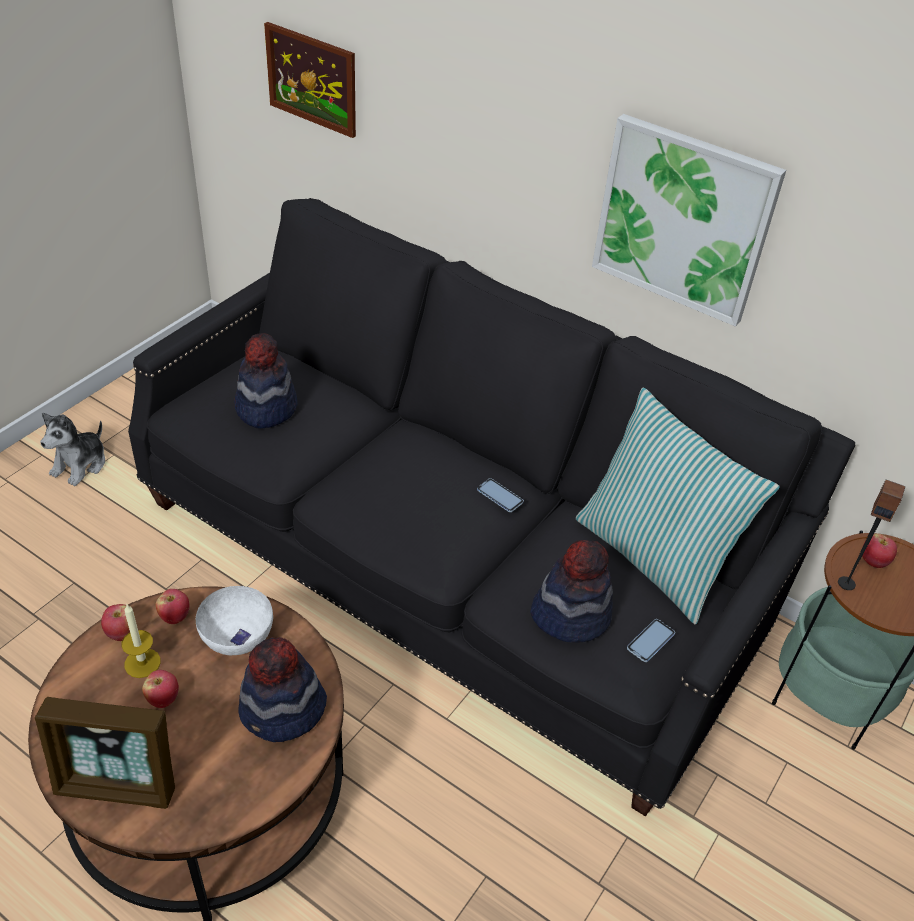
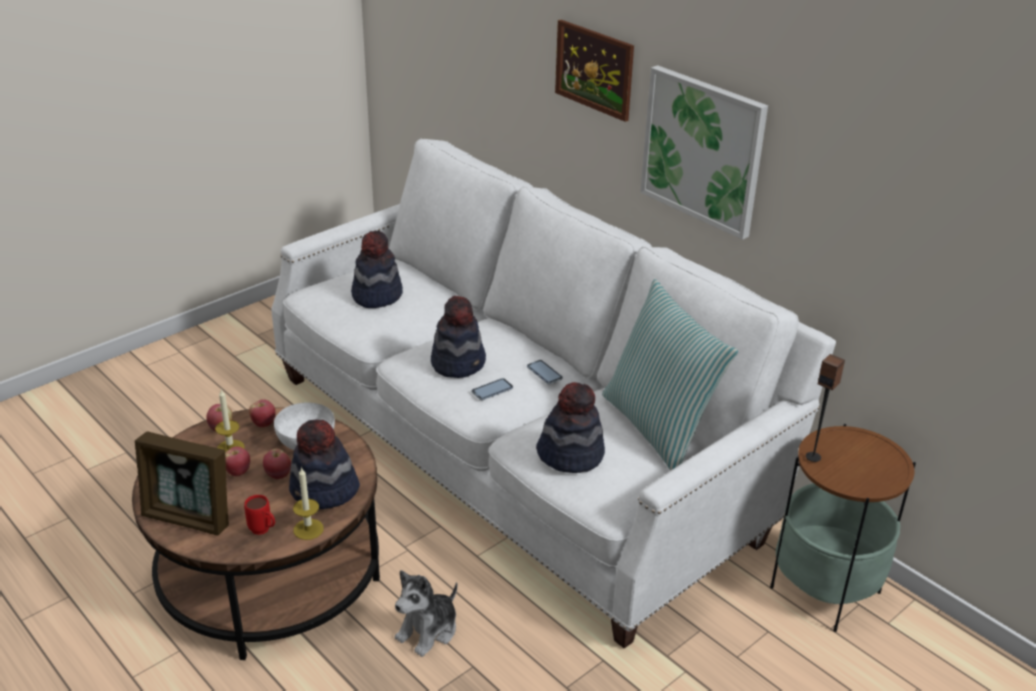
camera: 15 degrees right, 10 degrees down
plush toy [40,413,105,486] -> plush toy moved to [395,570,457,657]
black sofa [128,198,855,816] -> white sofa [271,139,836,648]
picture [264,22,356,138] -> picture moved to [555,20,634,122]
phone [627,619,675,662] -> phone moved to [472,378,513,400]
apple [862,533,897,568] -> apple moved to [263,449,291,479]
none -> red mug [244,495,275,535]
none -> candle [293,467,324,540]
none -> hat [431,296,486,378]

